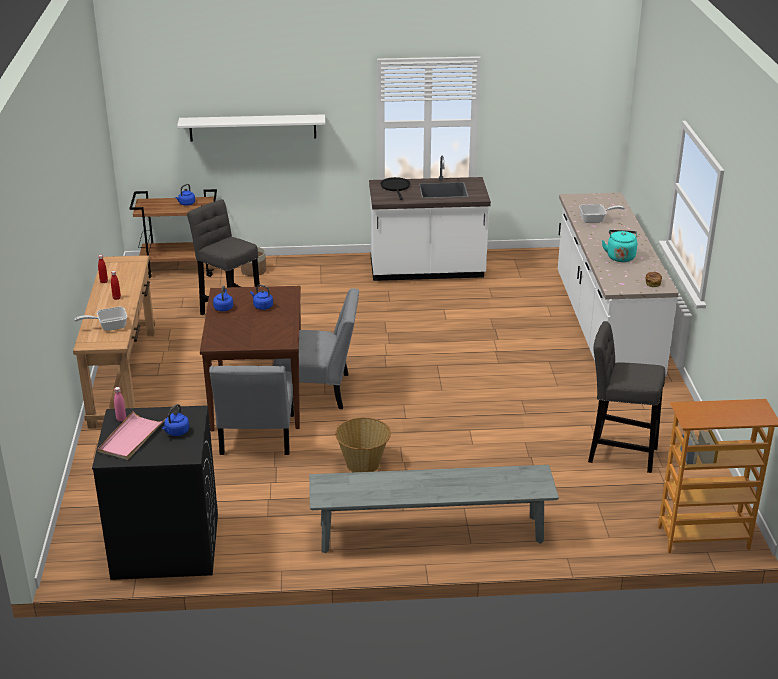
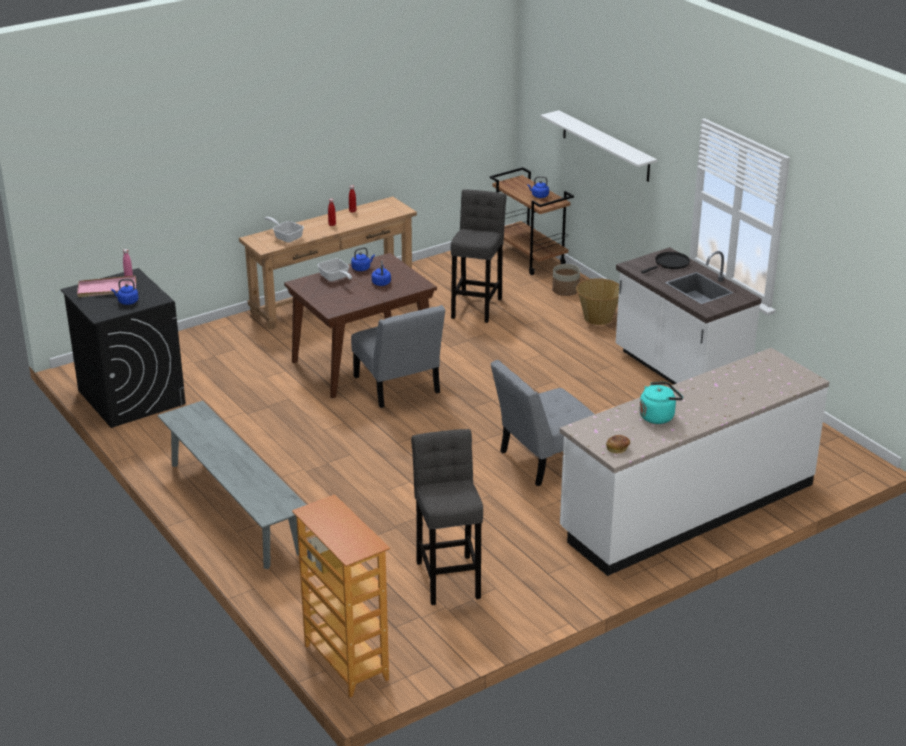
camera: 60 degrees right, 0 degrees up
grey chair [209,366,294,455] -> grey chair moved to [490,360,595,486]
basket [335,417,391,472] -> basket moved to [576,278,619,325]
frying pan [579,204,625,223] -> frying pan moved to [317,259,352,281]

